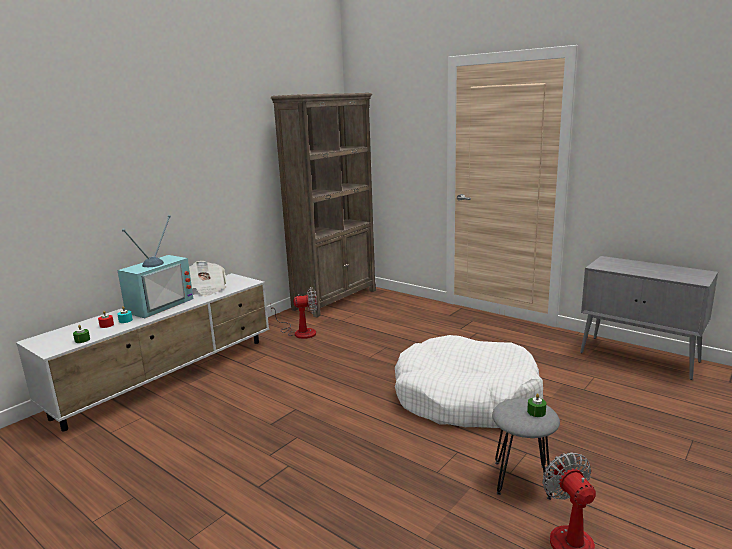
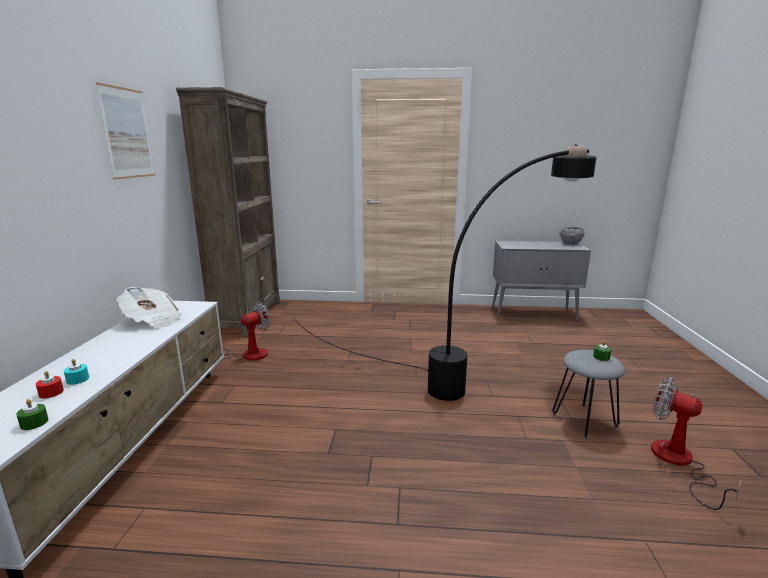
camera: 35 degrees left, 0 degrees up
television [117,215,193,318] -> none
white dog bed [395,335,543,428] -> black floor lamp [293,144,597,401]
none -> picture [96,82,155,180]
none -> grey bowl [559,227,584,244]

